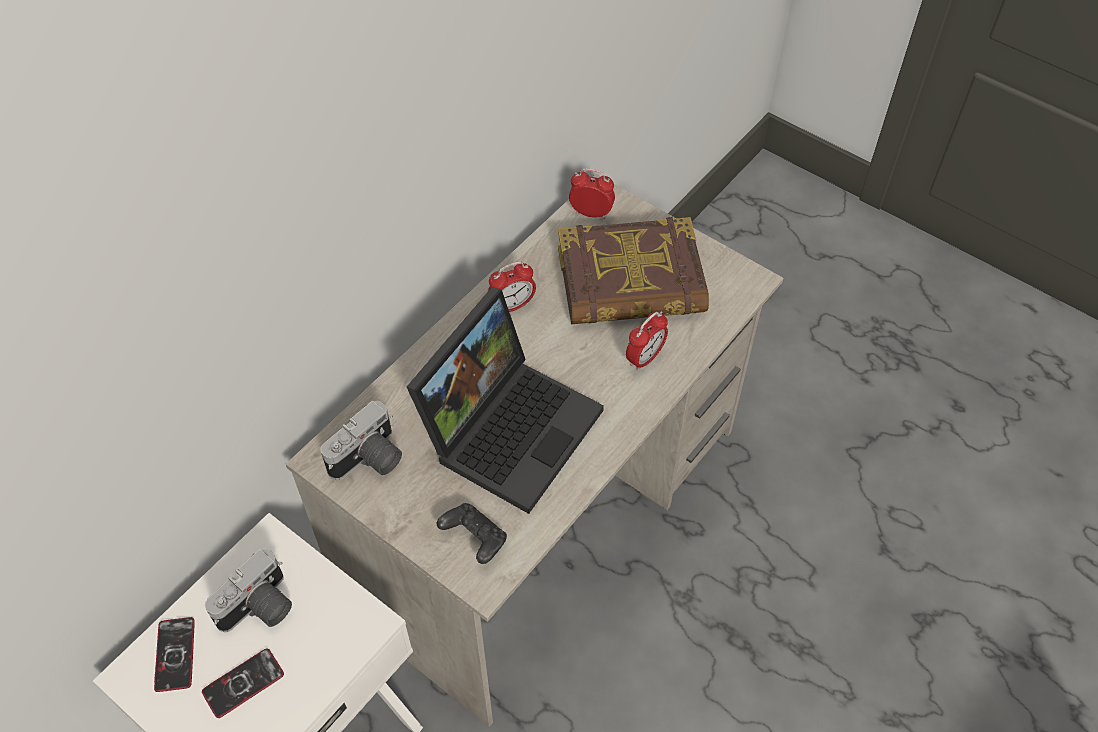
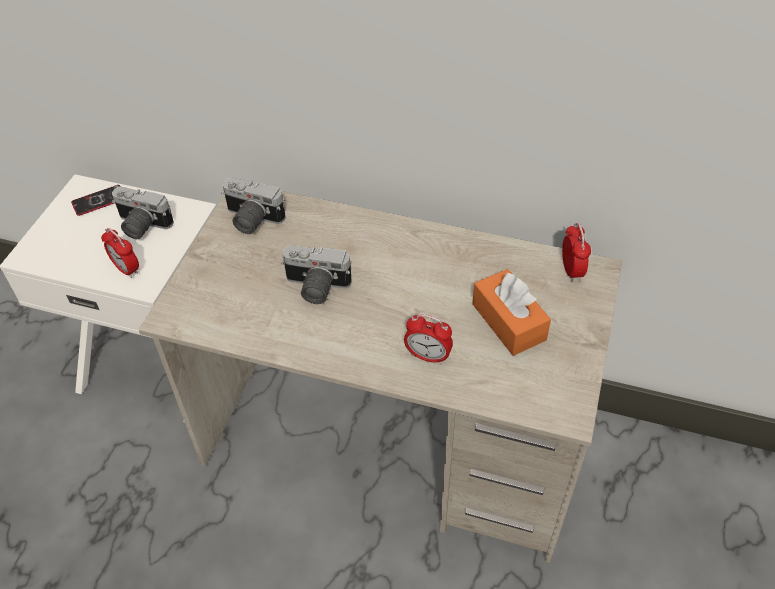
camera: 70 degrees right, 5 degrees down
phone [202,648,284,718] -> none
laptop [407,287,604,514] -> camera [281,245,352,304]
black game controller [437,503,507,564] -> none
alarm clock [488,261,536,312] -> alarm clock moved to [101,228,139,278]
book [558,217,709,324] -> orange tissue box [472,269,551,356]

